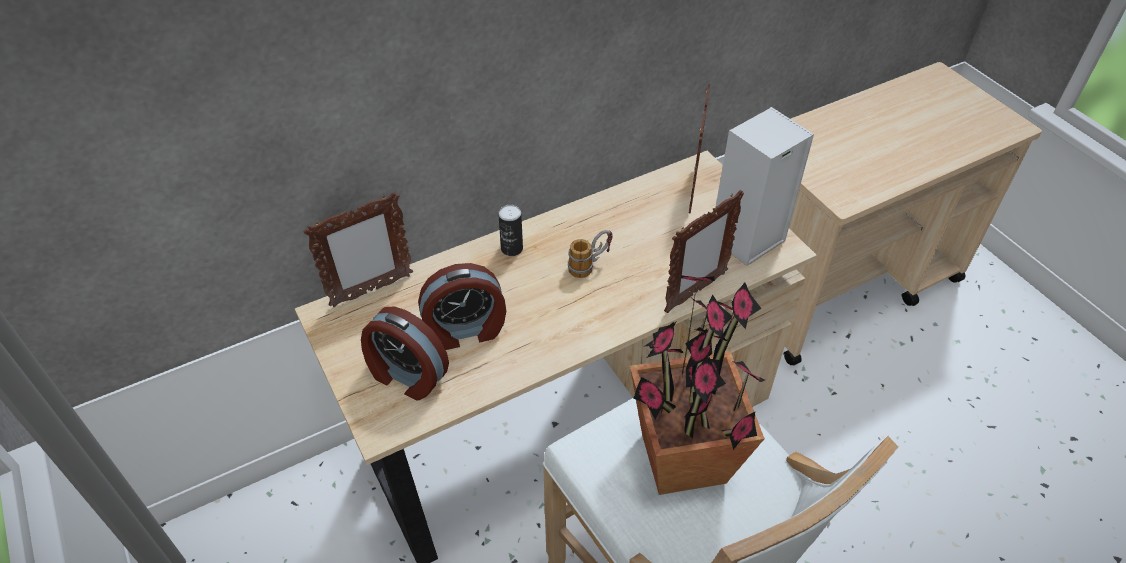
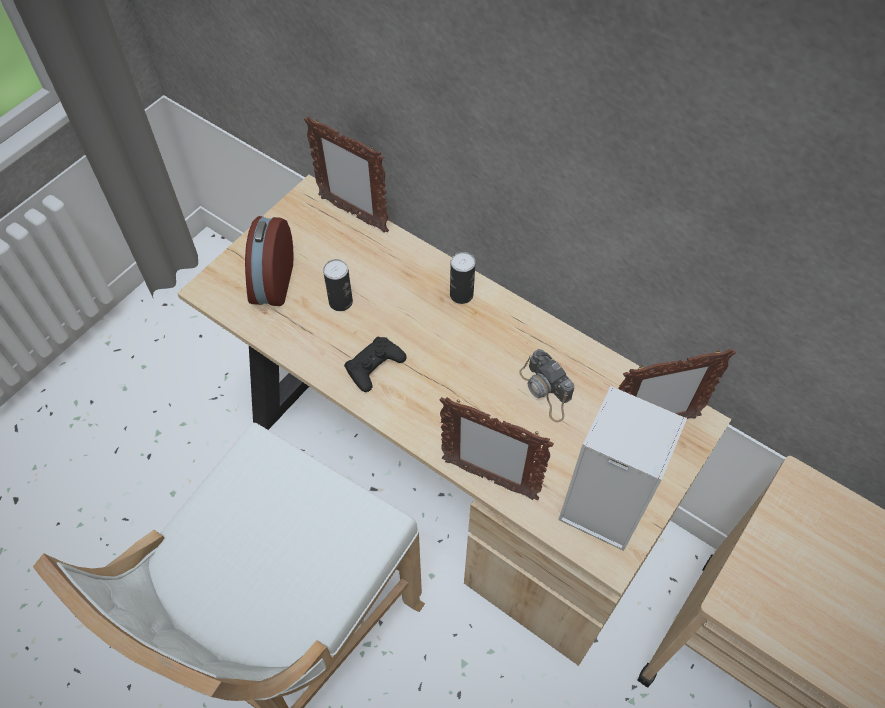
camera: 65 degrees right, 10 degrees up
alarm clock [418,263,506,350] -> can [323,259,353,311]
mug [568,230,613,278] -> none
potted plant [630,275,765,495] -> none
none -> black game controller [344,337,407,392]
none -> camera [519,349,574,422]

